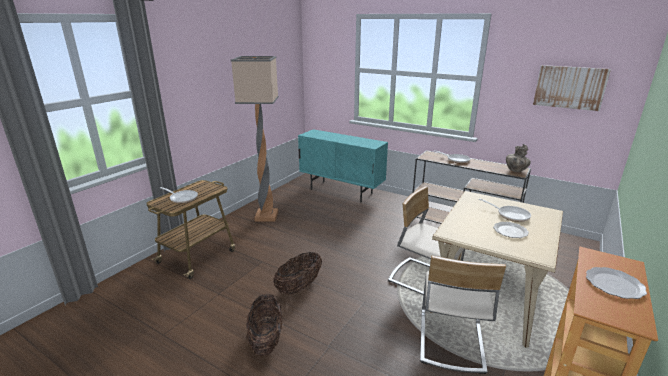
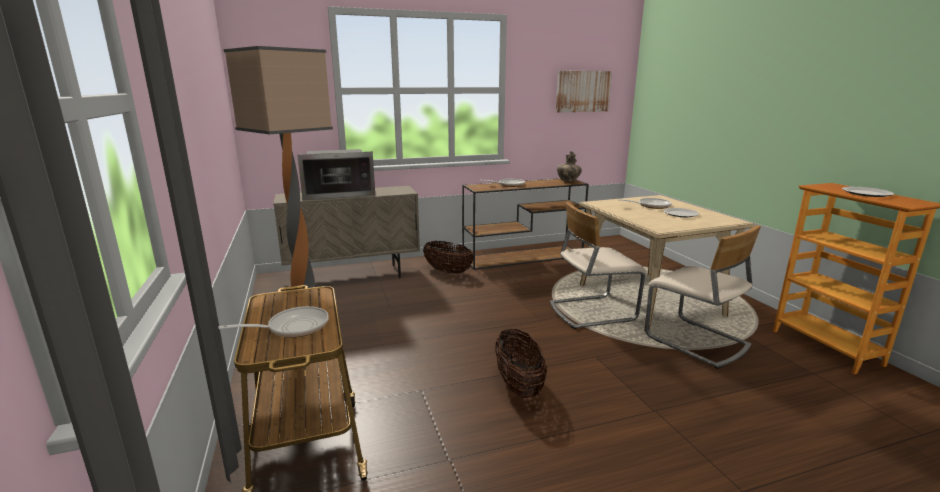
camera: 50 degrees left, 5 degrees down
basket [246,294,283,356] -> basket moved to [423,241,474,274]
turquoise cabinet [298,129,388,203] -> beige cabinet [273,186,420,278]
none -> microwave [297,149,375,200]

